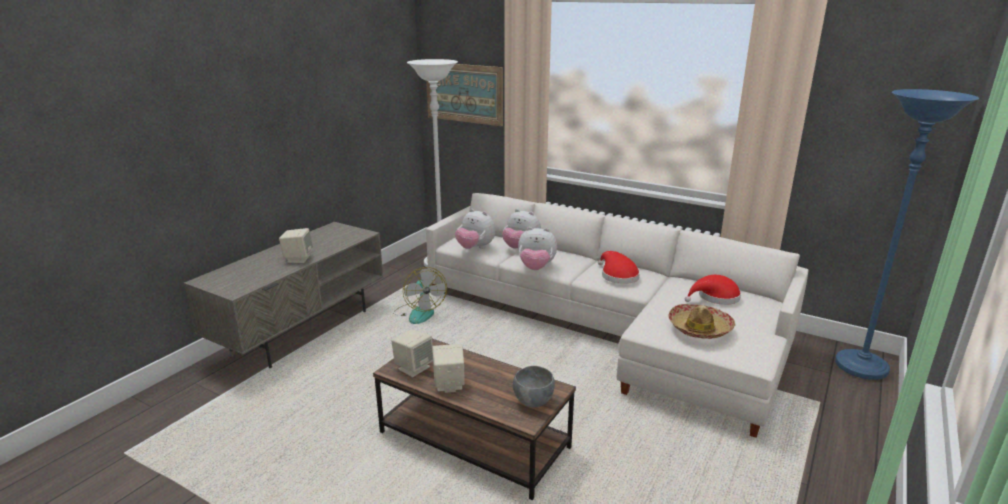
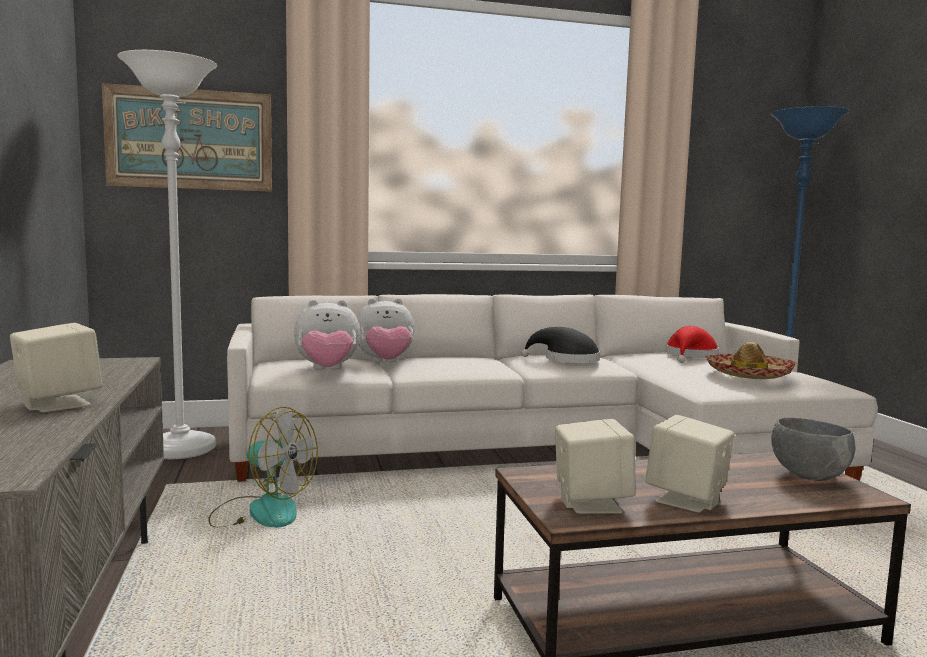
camera: 45 degrees left, 15 degrees down
plush toy [518,227,557,270] -> none
red hat [598,251,640,284] -> black hat [521,327,600,363]

